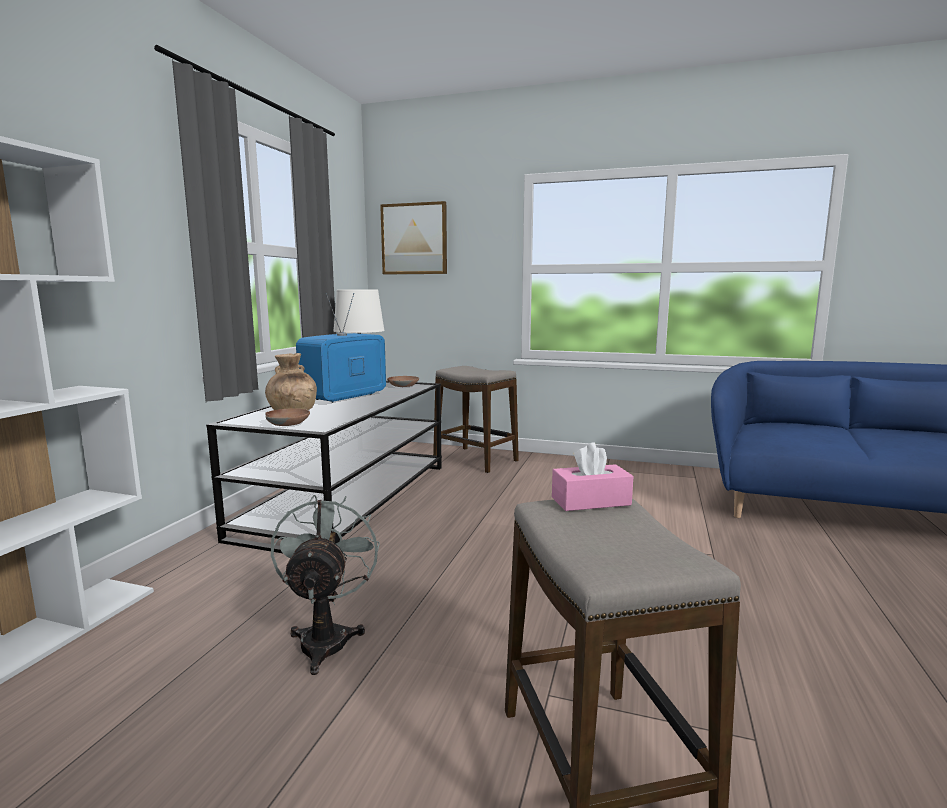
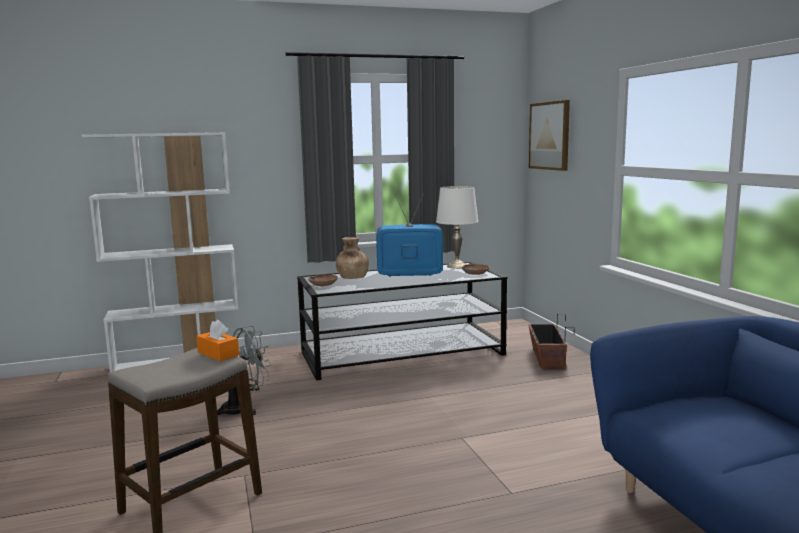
camera: 55 degrees right, 0 degrees up
stool [433,366,519,473] -> planter [528,314,575,369]
pink tissue box [552,442,633,511] -> orange tissue box [196,320,239,361]

